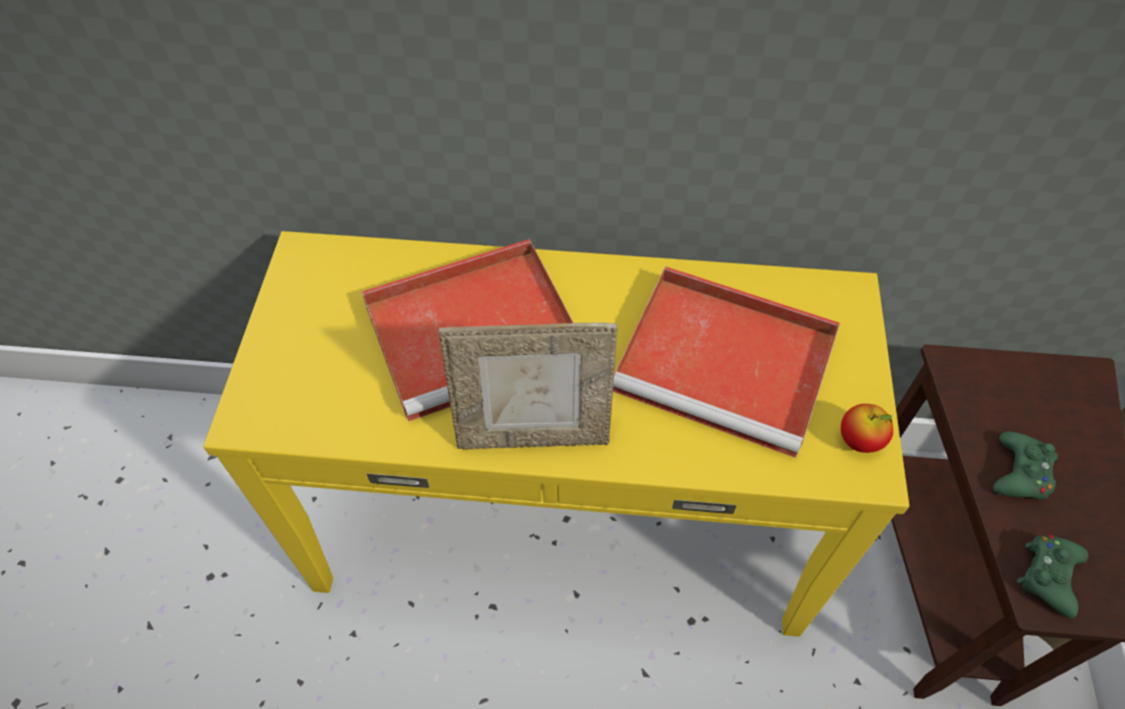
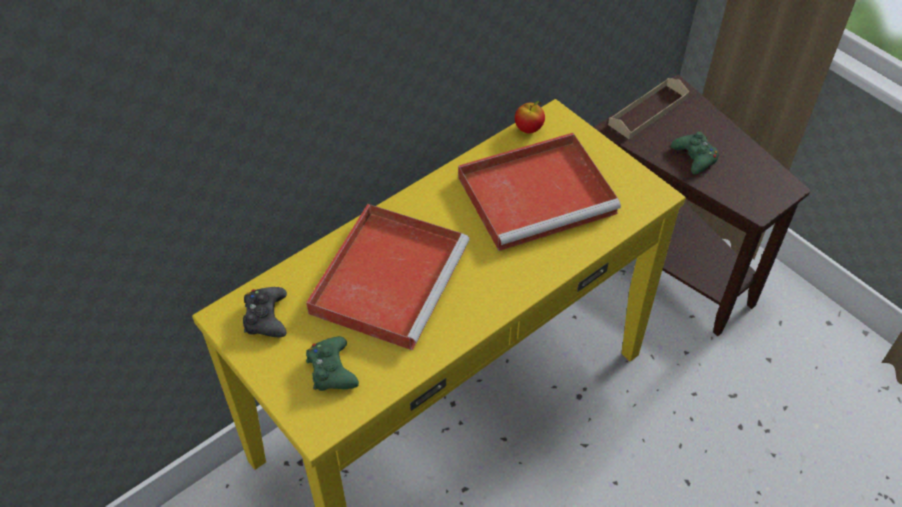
camera: 45 degrees left, 5 degrees down
picture frame [439,323,618,450] -> none
apple [841,404,893,453] -> apple moved to [515,101,545,133]
green game controller [1017,534,1088,618] -> green game controller moved to [306,337,359,391]
none -> black game controller [243,287,287,337]
none -> beige tray [608,78,689,139]

